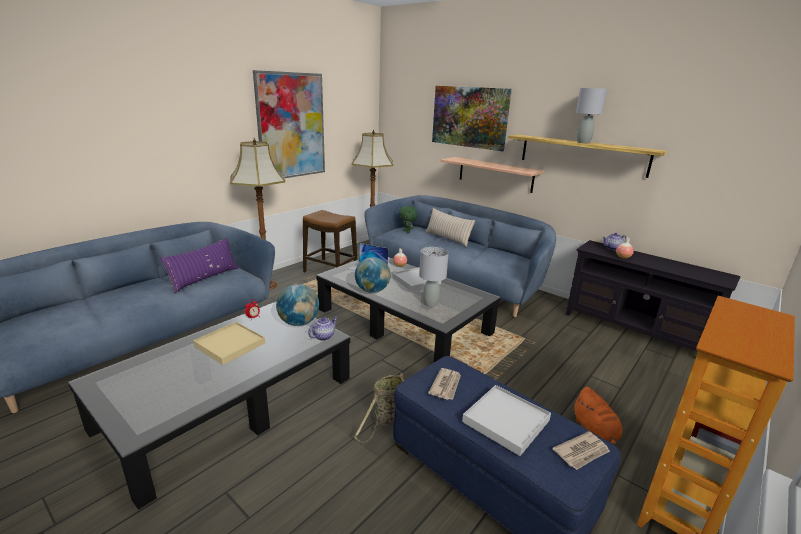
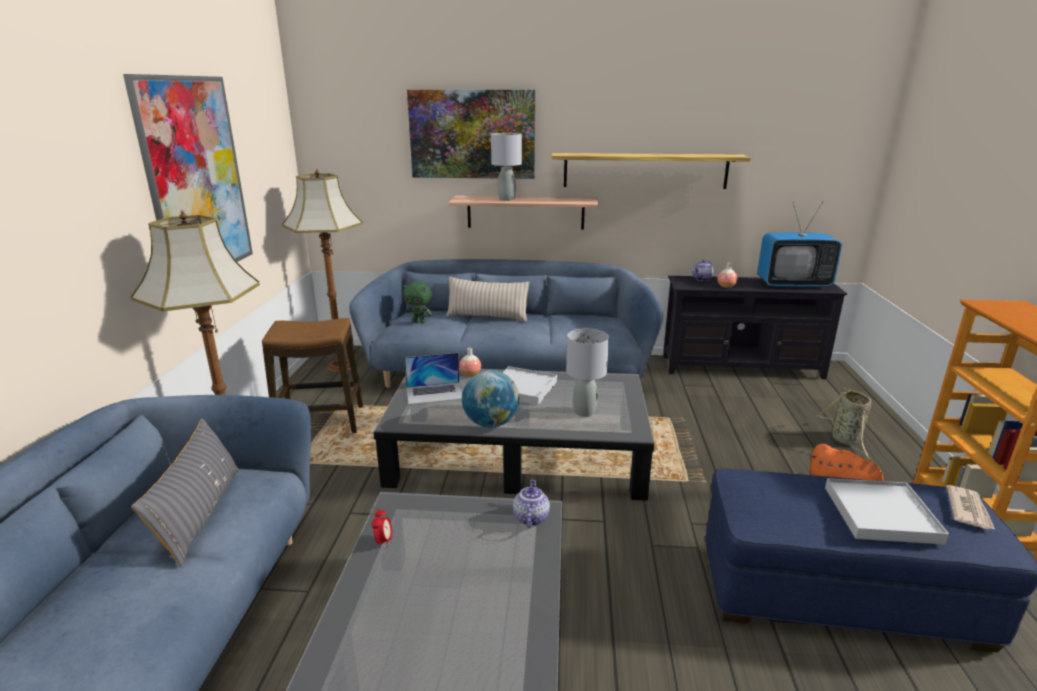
camera: 35 degrees left, 0 degrees up
purple pillow [160,238,238,293] -> grey pillow [131,418,239,567]
beige tray [193,322,265,365] -> none
globe [276,284,319,326] -> none
basket [354,373,404,443] -> basket moved to [817,388,871,460]
newspaper [428,368,461,400] -> none
grey table lamp [576,88,607,143] -> grey table lamp moved to [491,133,522,201]
none -> television [757,202,842,288]

